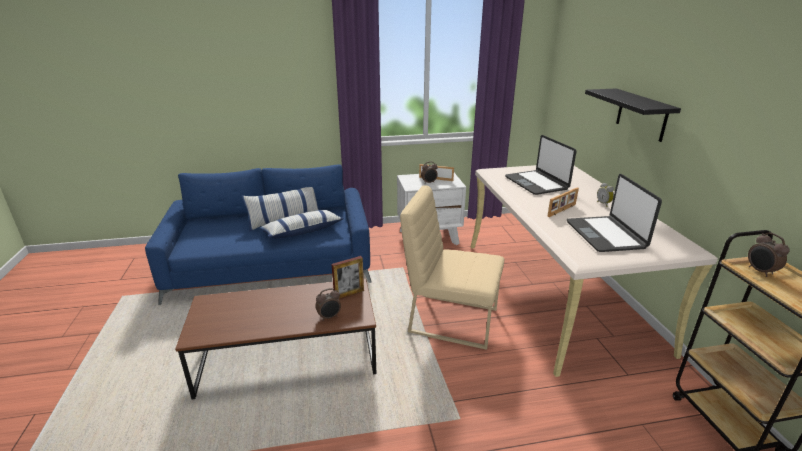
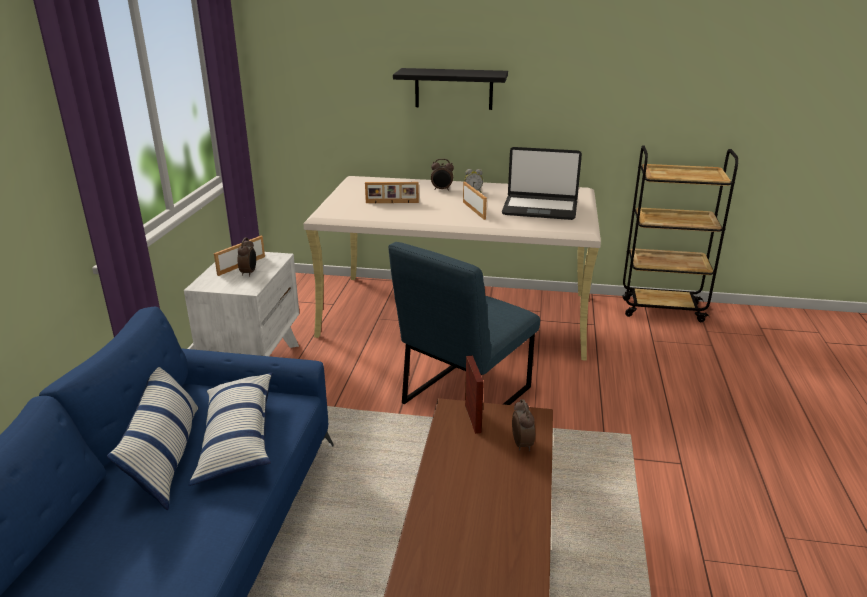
camera: 70 degrees left, 0 degrees up
beige chair [400,185,504,350] -> blue chair [388,242,540,405]
laptop [505,135,577,195] -> picture frame [365,182,419,203]
alarm clock [748,232,790,277] -> alarm clock moved to [431,159,454,191]

